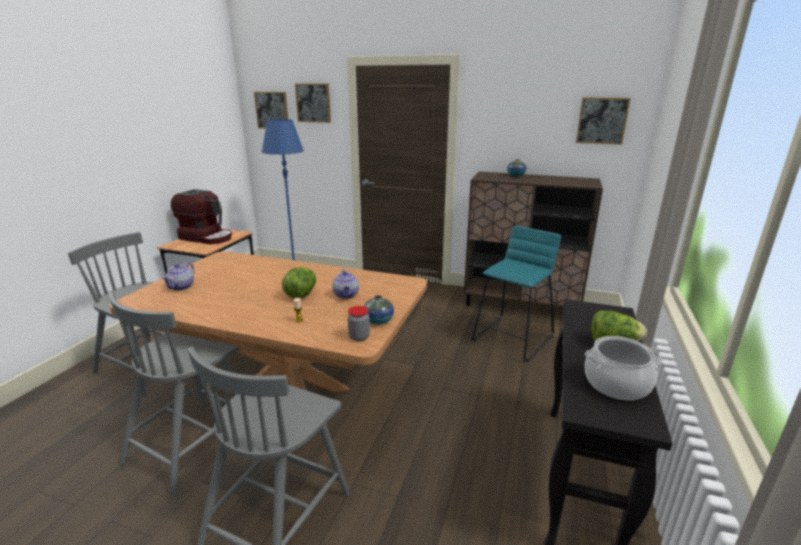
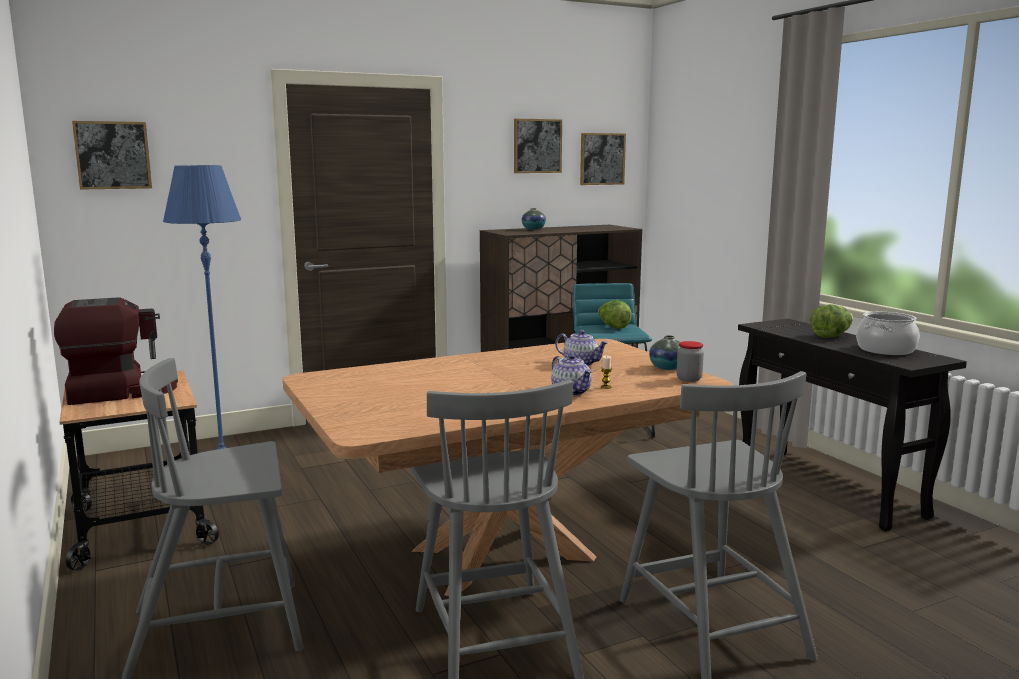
camera: 45 degrees left, 10 degrees down
teapot [162,262,195,290] -> teapot moved to [551,354,592,396]
lettuce [282,267,316,299] -> lettuce moved to [598,300,632,329]
picture [295,84,331,123] -> picture moved to [514,119,562,173]

